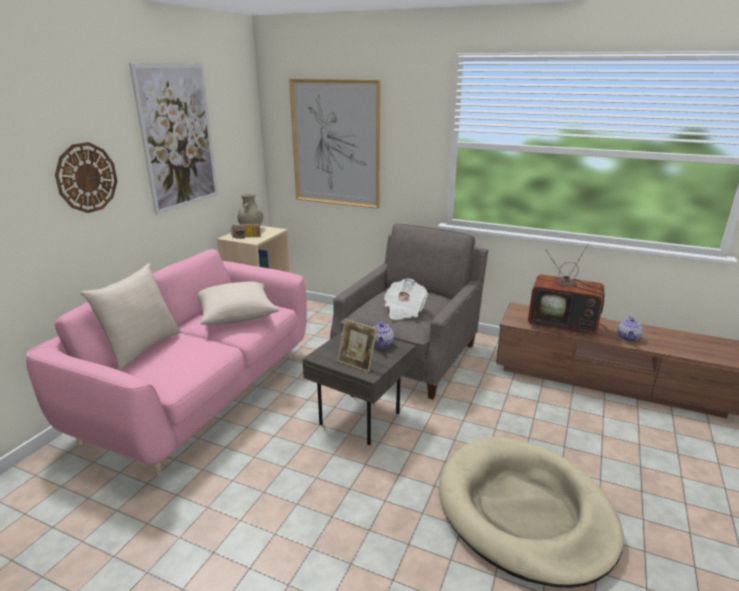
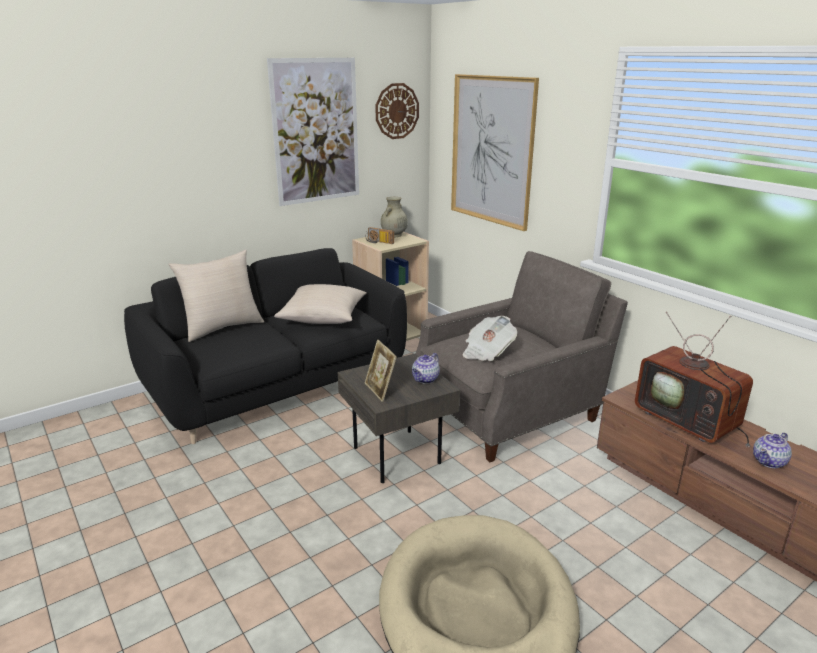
camera: 30 degrees right, 0 degrees up
pink sofa [26,249,307,476] -> black sofa [124,248,407,444]
wall clock [55,142,117,213] -> wall clock moved to [375,83,419,139]

